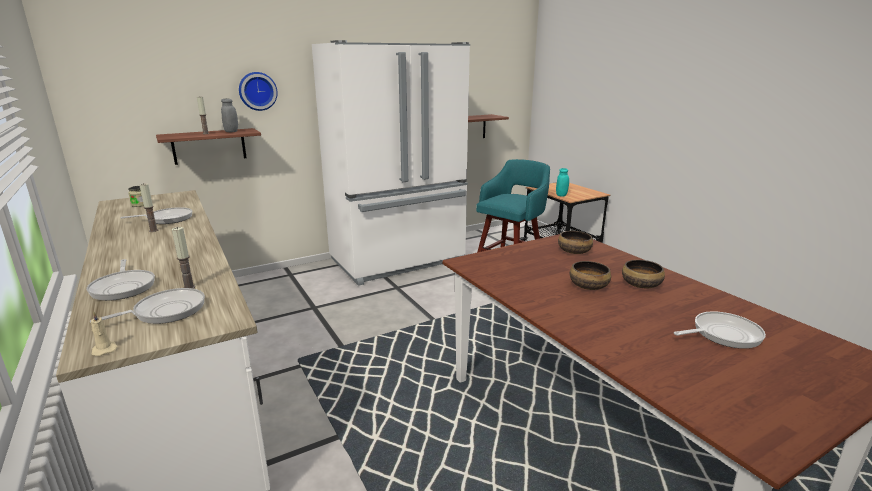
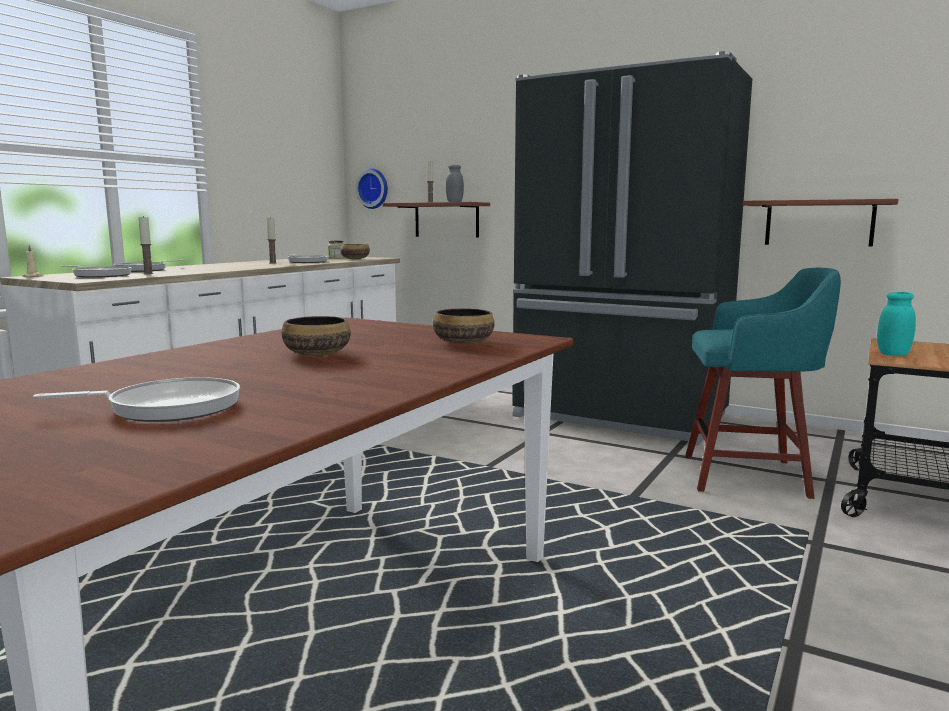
camera: 60 degrees right, 10 degrees down
wall clock [239,72,278,111] -> wall clock moved to [355,168,388,209]
white fridge [312,40,470,286] -> black fridge [512,51,752,445]
bowl [622,260,665,288] -> bowl moved to [340,244,370,259]
frying pan [674,311,766,349] -> frying pan turned 60 degrees counterclockwise [33,377,240,422]

